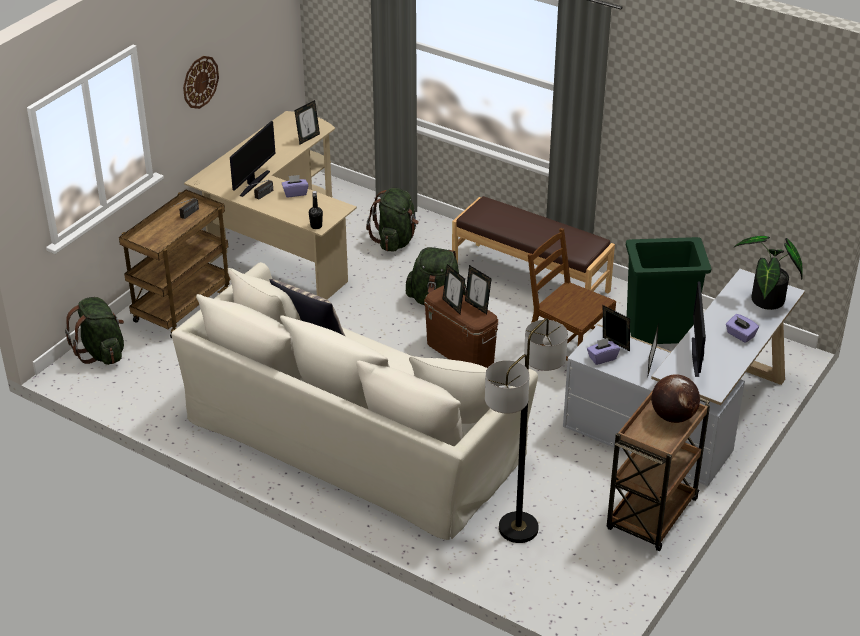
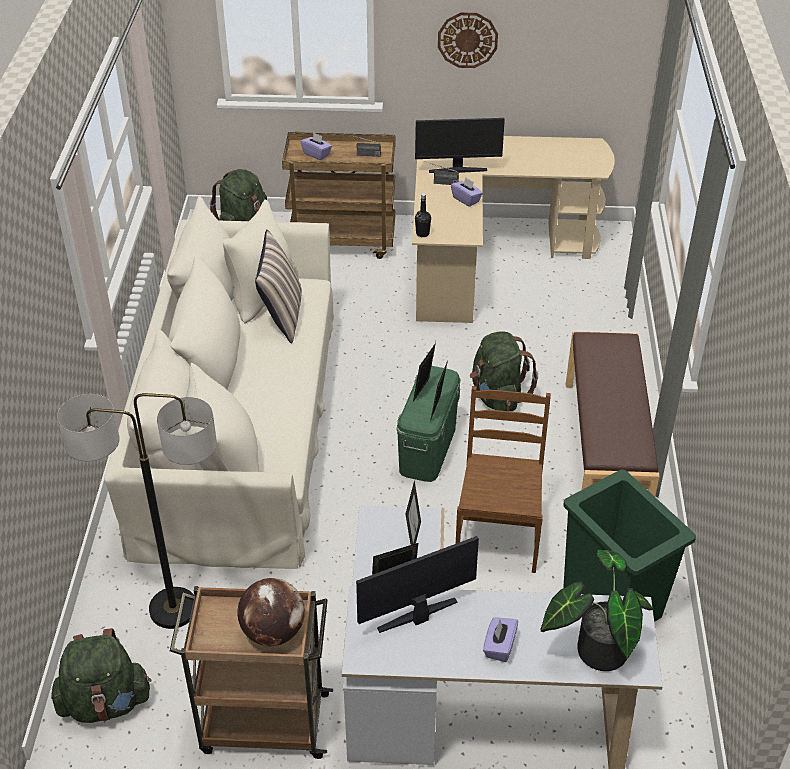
camera: 60 degrees right, 5 degrees up
picture frame [294,100,320,145] -> none
green backpack [366,188,419,252] -> green backpack moved to [51,628,151,723]
brown storage box [424,285,498,368] -> green storage box [397,366,461,482]
purple tissue box [587,338,620,365] -> purple tissue box moved to [301,133,332,160]

